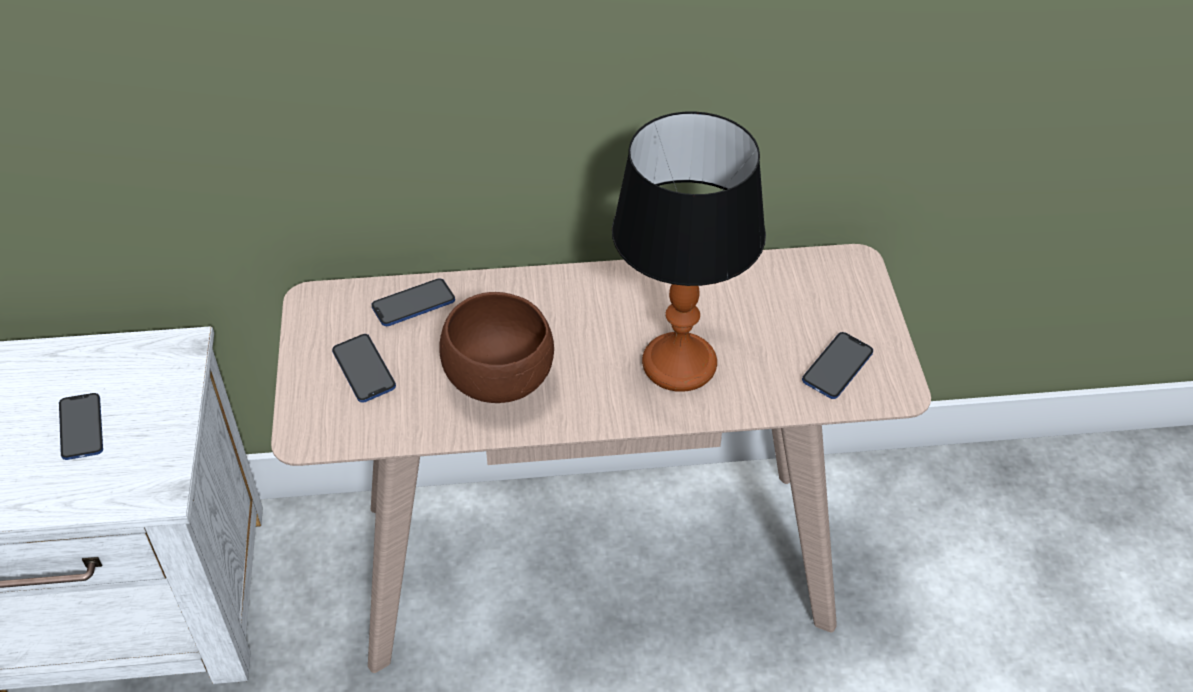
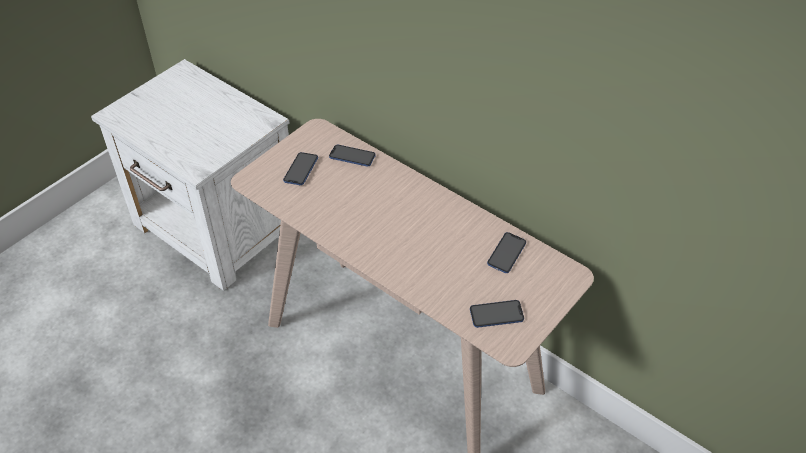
camera: 45 degrees right, 0 degrees up
phone [59,393,103,460] -> phone moved to [487,232,526,273]
brown bowl [439,292,554,403] -> none
table lamp [612,111,766,392] -> none

